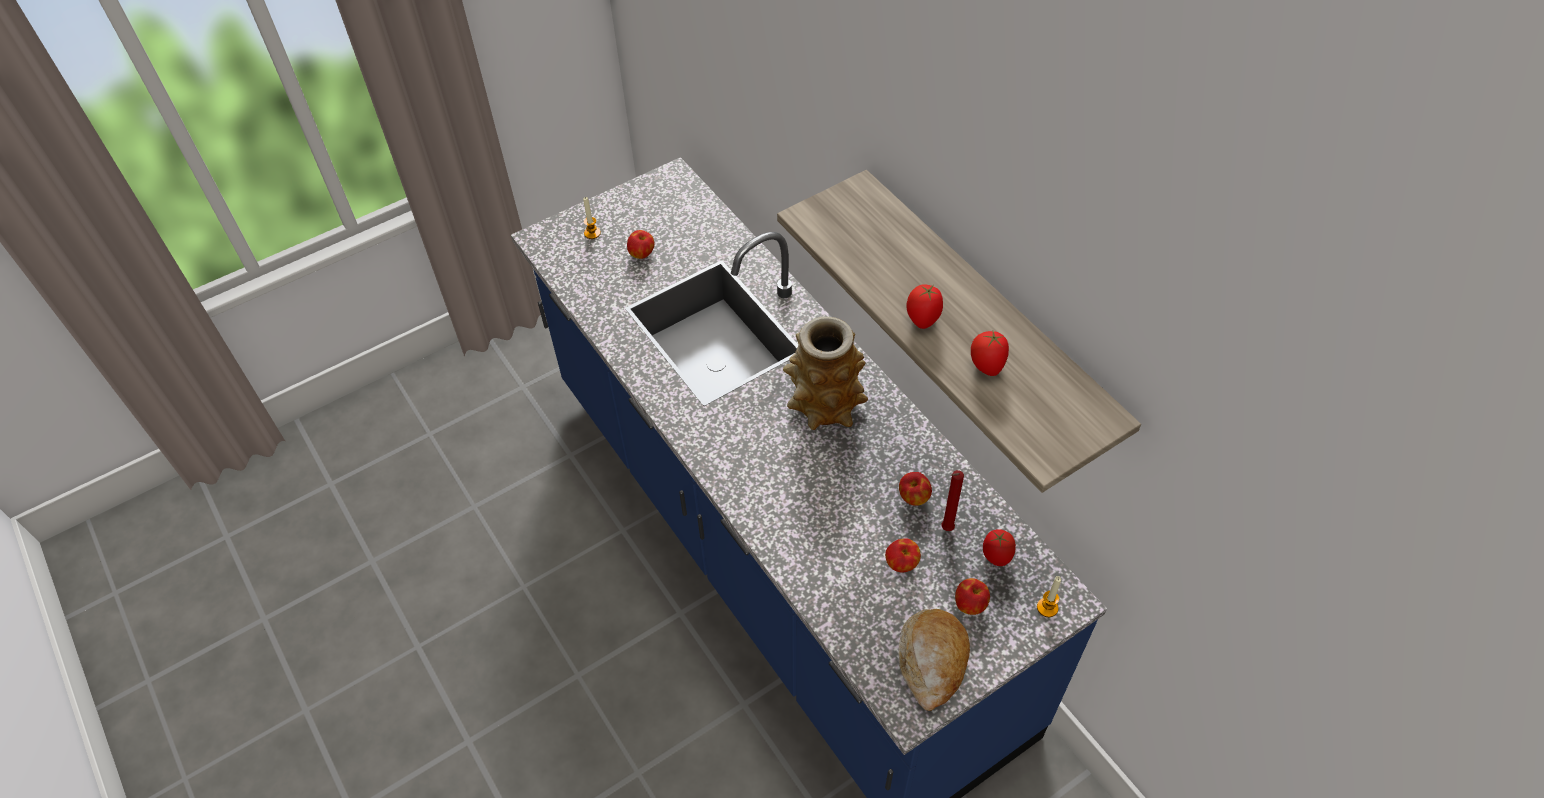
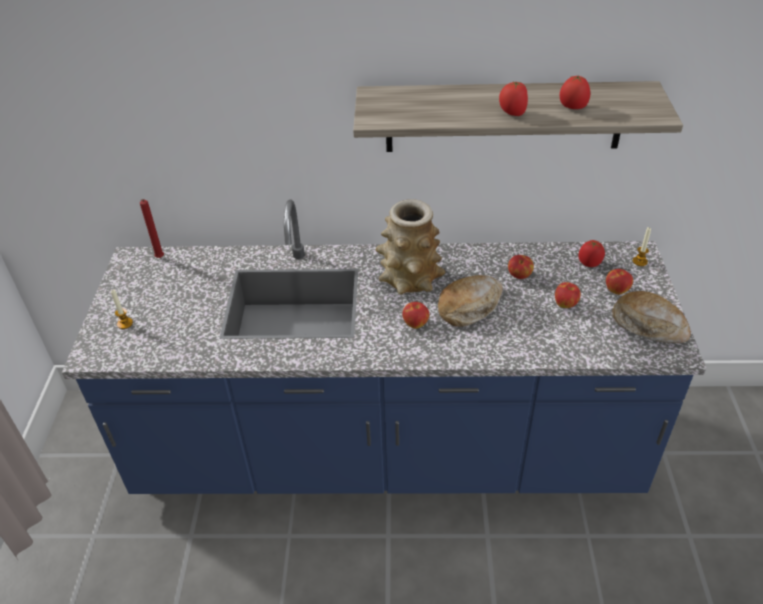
camera: 55 degrees left, 10 degrees down
apple [627,230,654,259] -> apple moved to [403,302,429,329]
red candle [941,470,964,531] -> red candle moved to [140,199,164,258]
none -> bread [438,275,503,327]

